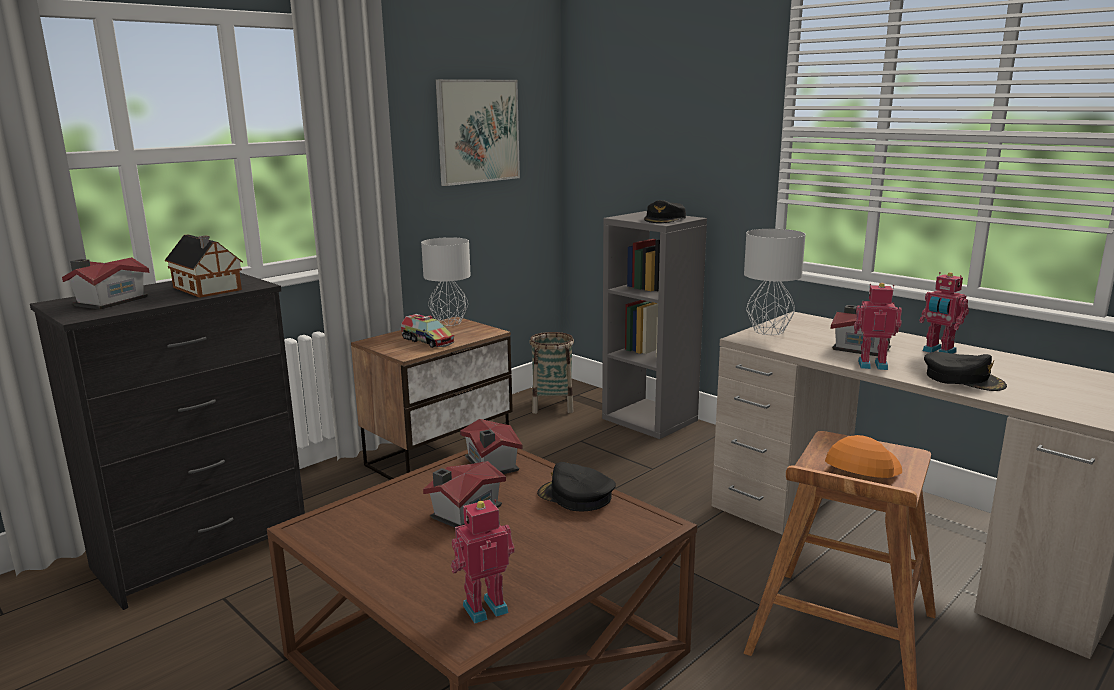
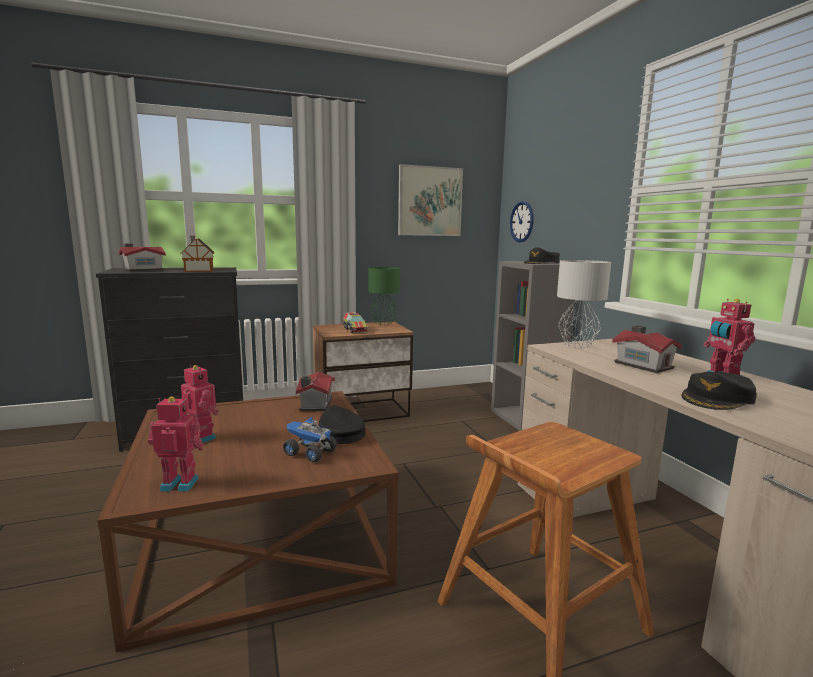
camera: 25 degrees right, 5 degrees down
grey table lamp [421,237,471,326] -> green table lamp [368,267,400,325]
toy house [423,461,506,528] -> none
basket [529,332,574,414] -> none
orange cap [825,435,902,478] -> none
toy robot [854,283,902,370] -> toy robot moved to [181,365,219,443]
black cap [924,352,1007,391] -> black cap turned 75 degrees clockwise [681,372,757,410]
none -> toy truck [283,417,337,463]
none -> wall clock [510,201,534,242]

